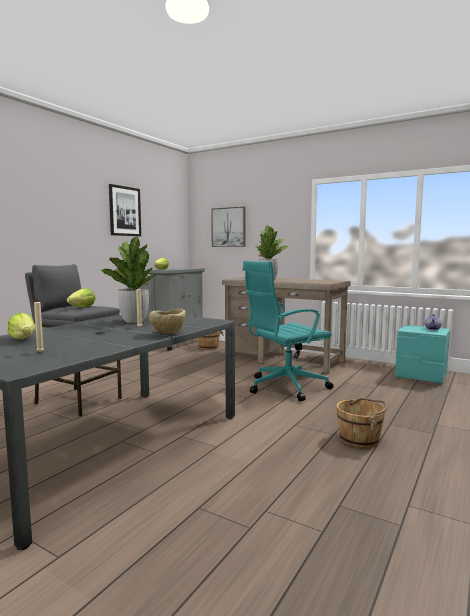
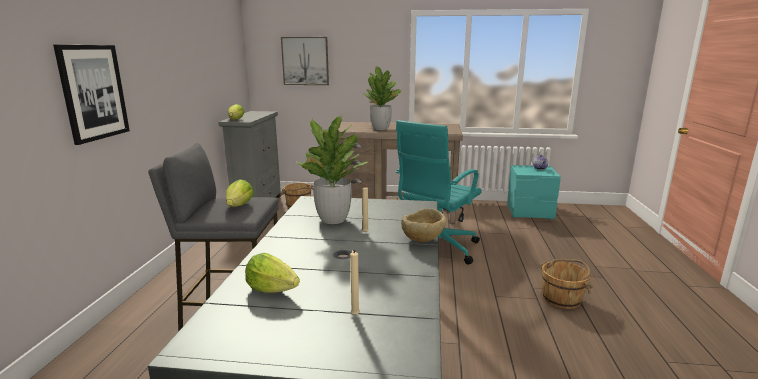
camera: 25 degrees left, 10 degrees up
picture [109,184,141,236] -> picture moved to [53,45,130,145]

